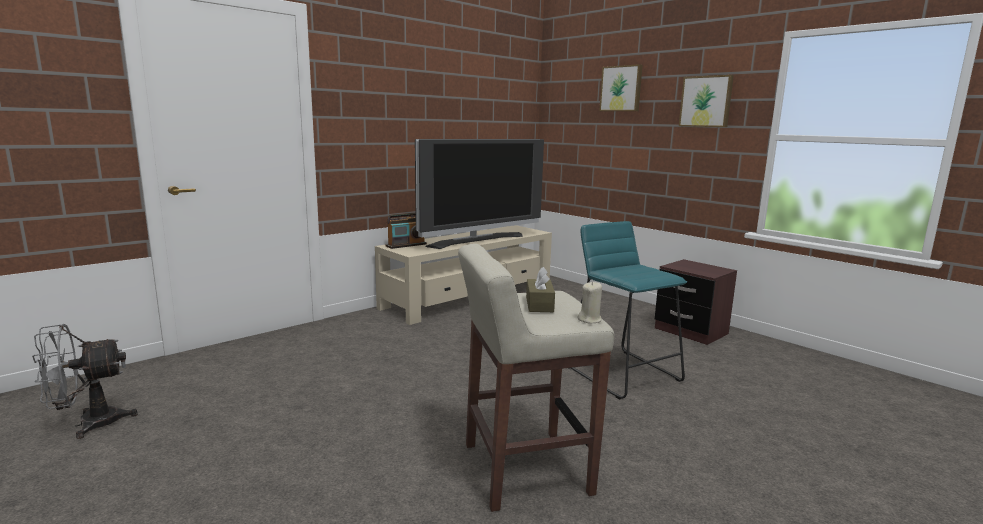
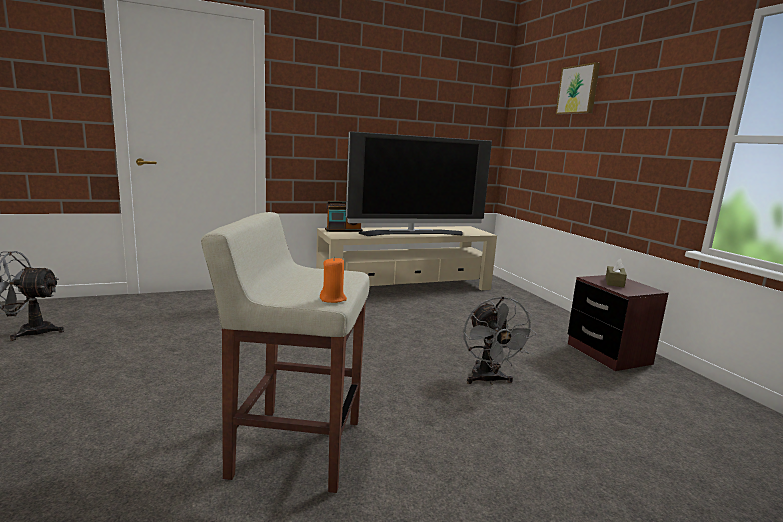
camera: 20 degrees right, 0 degrees up
brown tissue box [526,267,555,312] -> brown tissue box moved to [606,258,627,287]
turquoise stool [571,221,687,399] -> grey fan [464,296,536,385]
beige candle [577,281,602,323] -> orange candle [320,257,347,303]
picture [679,75,734,127] -> none

